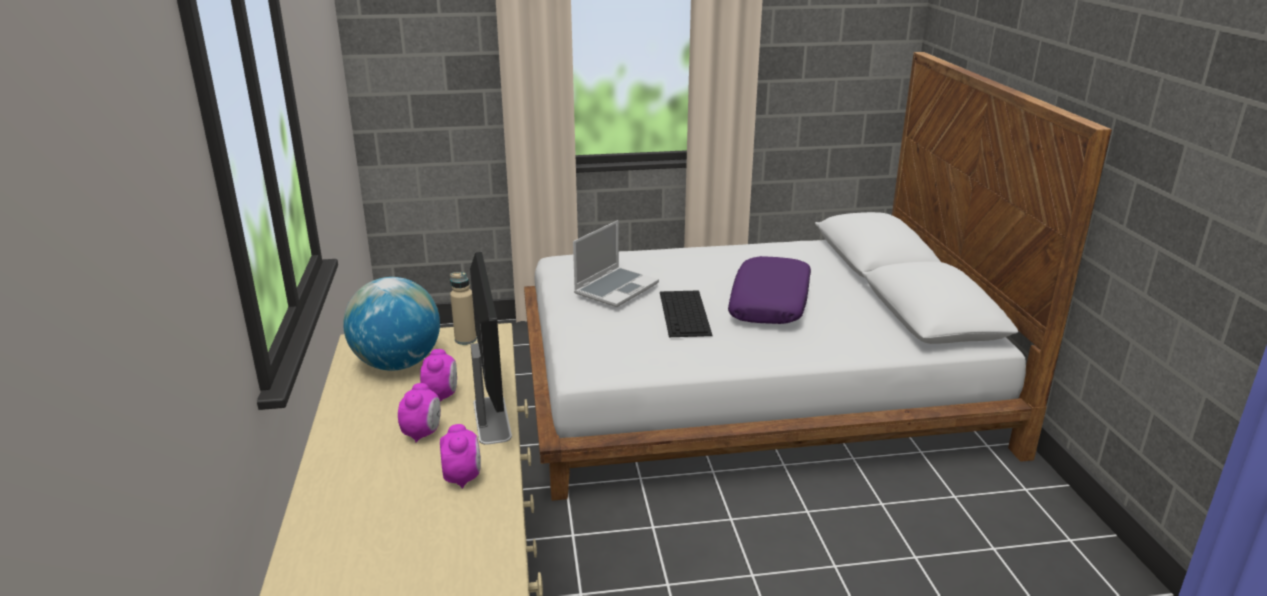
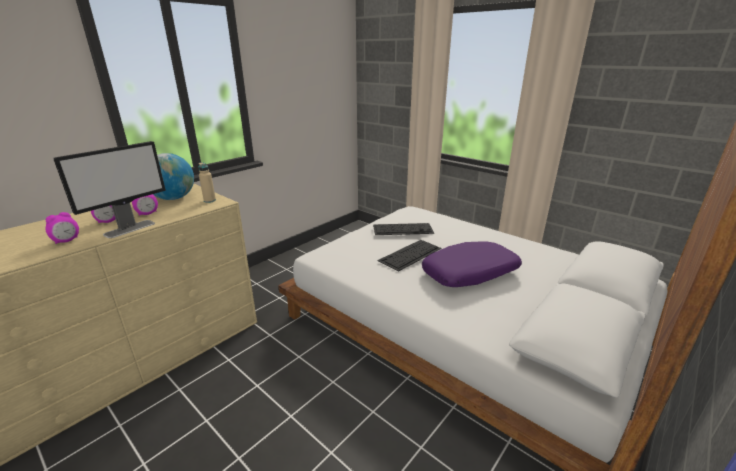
camera: 50 degrees right, 0 degrees up
laptop [573,220,659,307] -> keyboard [373,223,434,235]

